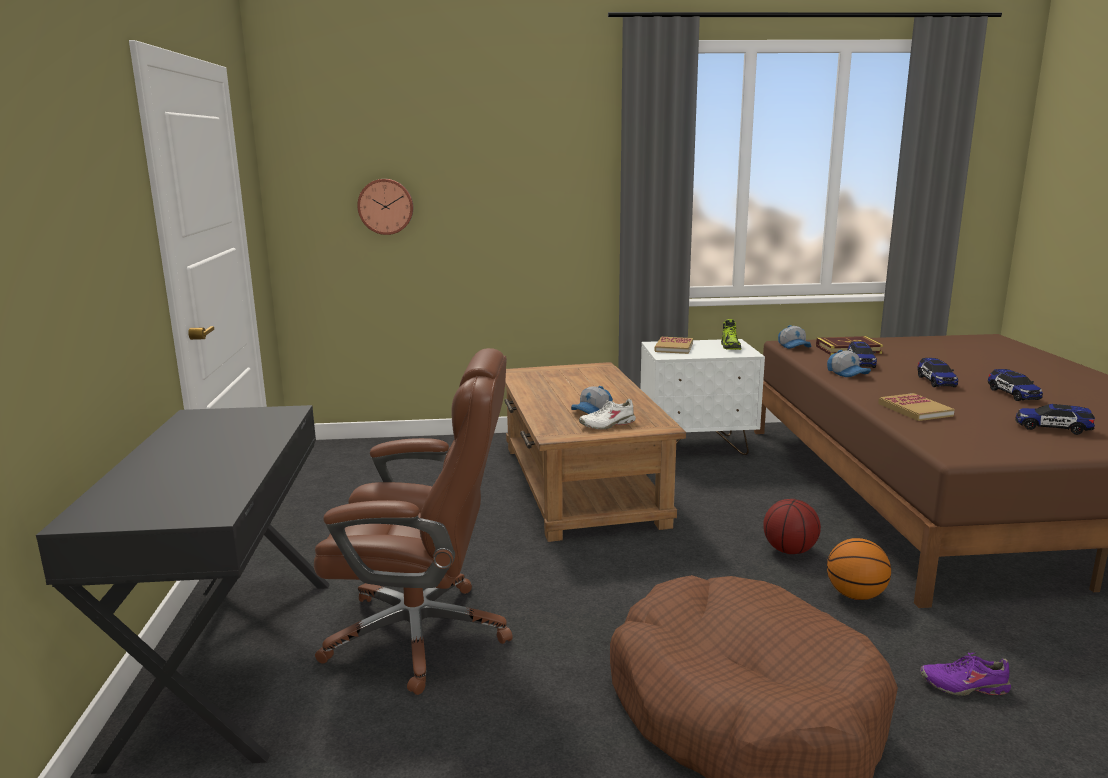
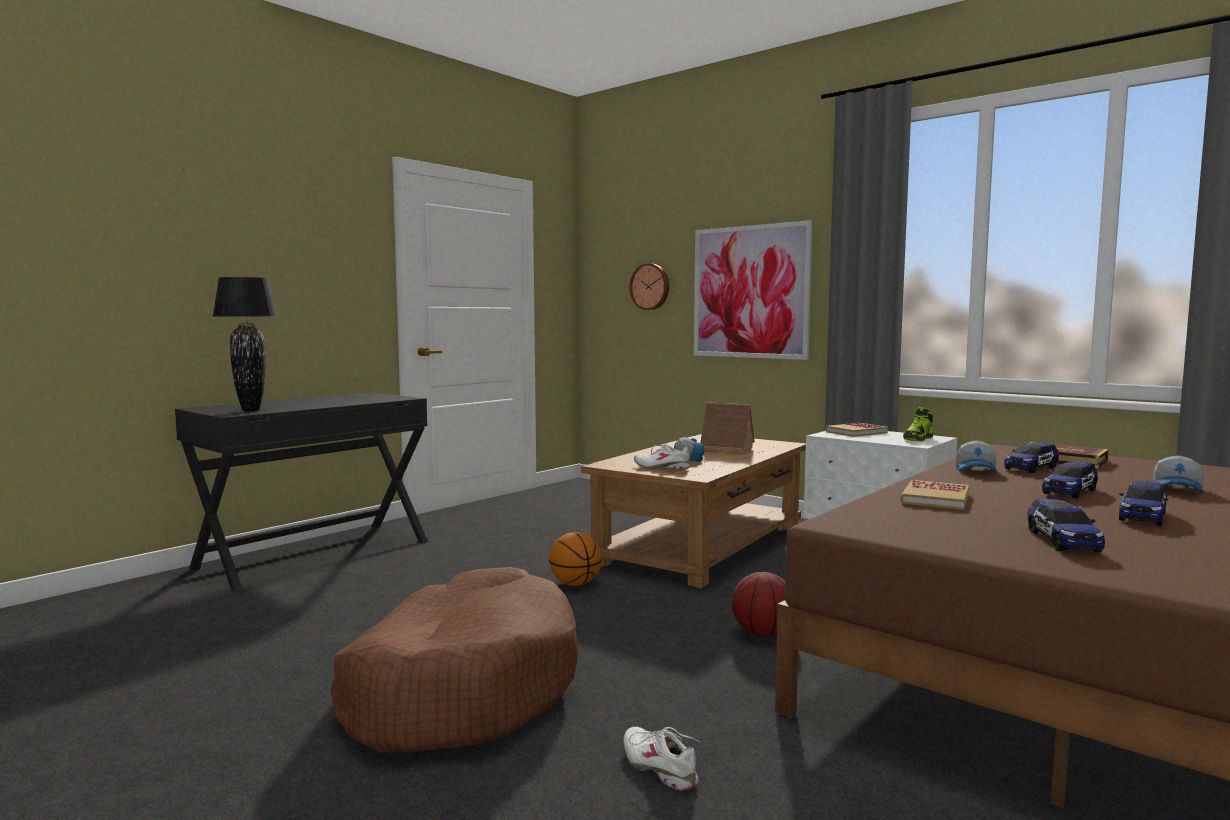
camera: 45 degrees right, 10 degrees down
brown office chair [314,348,513,695] -> none
cap [778,325,811,349] -> cap moved to [1153,455,1203,494]
basketball [827,538,891,600] -> basketball moved to [549,532,602,586]
purple shoe [920,653,1011,696] -> white shoe [623,727,699,791]
toy car [1015,404,1095,435] -> toy car turned 150 degrees counterclockwise [1027,498,1105,552]
none -> black table lamp [212,277,279,412]
none -> picture [694,220,813,360]
none -> toy house [700,402,755,453]

